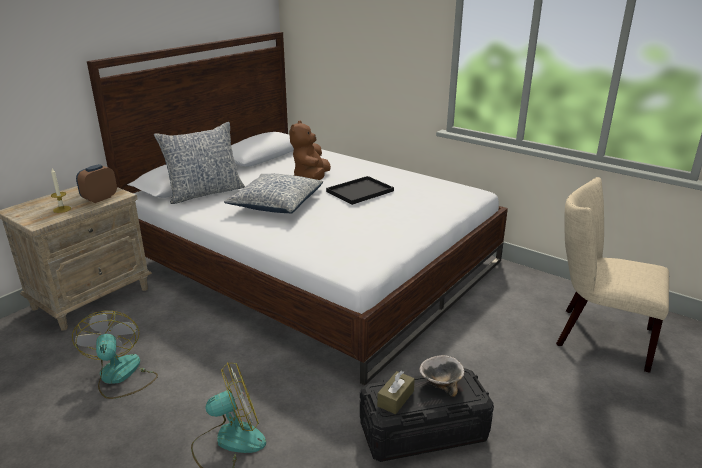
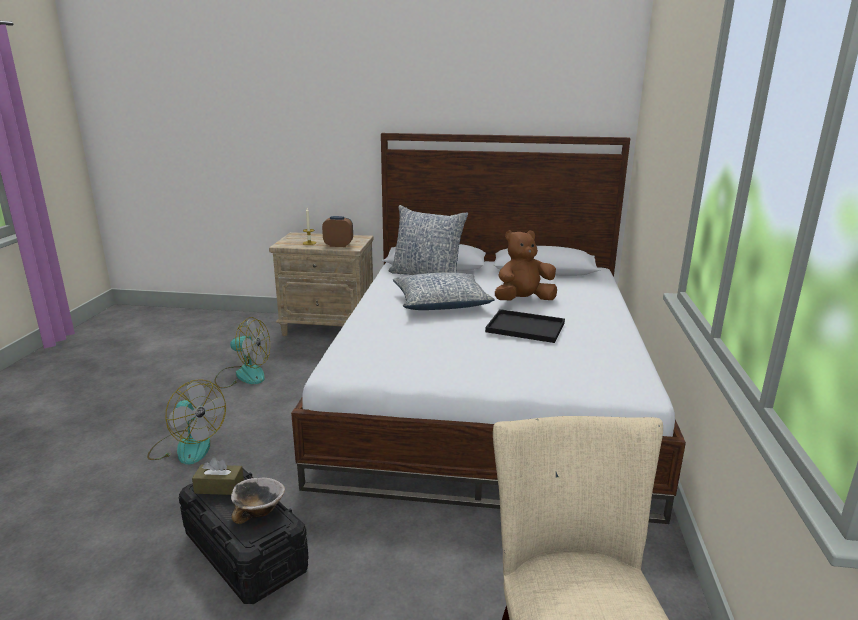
camera: 60 degrees right, 5 degrees down
fan [72,311,158,399] -> fan turned 60 degrees clockwise [214,317,270,388]

